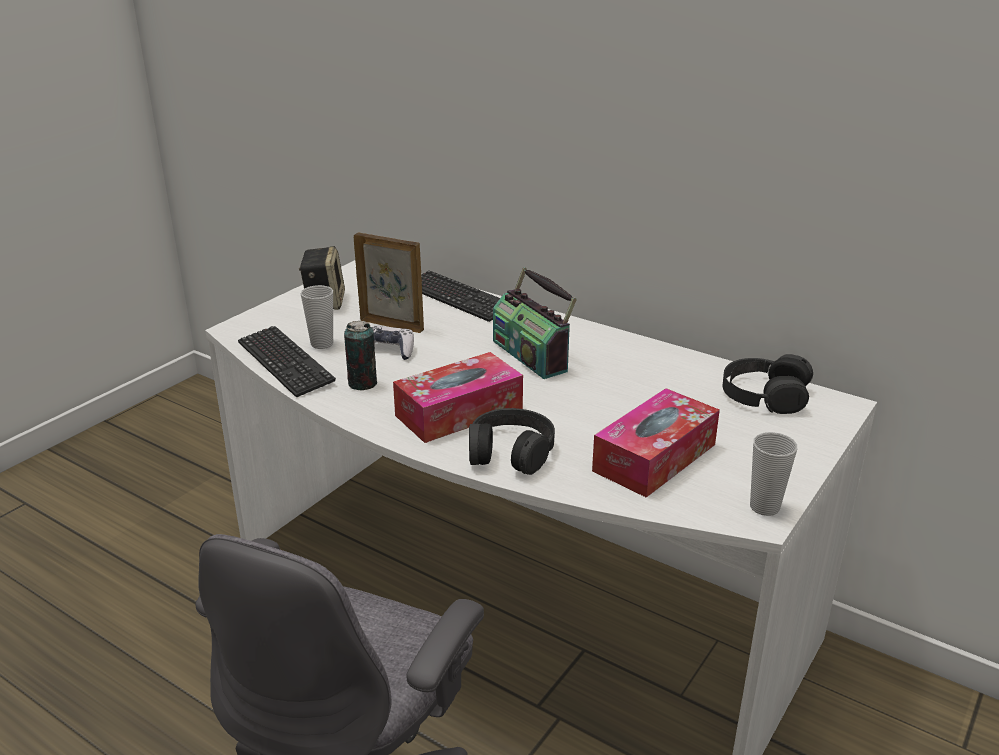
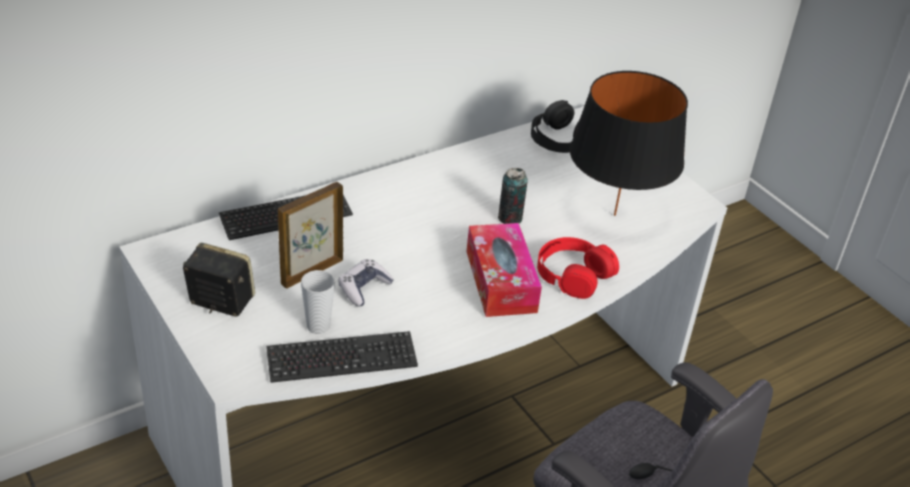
camera: 70 degrees left, 10 degrees up
can [344,321,377,390] -> can moved to [498,168,528,224]
black headphones [469,408,555,475] -> red headphones [537,237,619,299]
radio [493,267,577,379] -> none
tissue box [592,388,720,497] -> black table lamp [570,71,688,216]
cup [750,432,797,516] -> none

